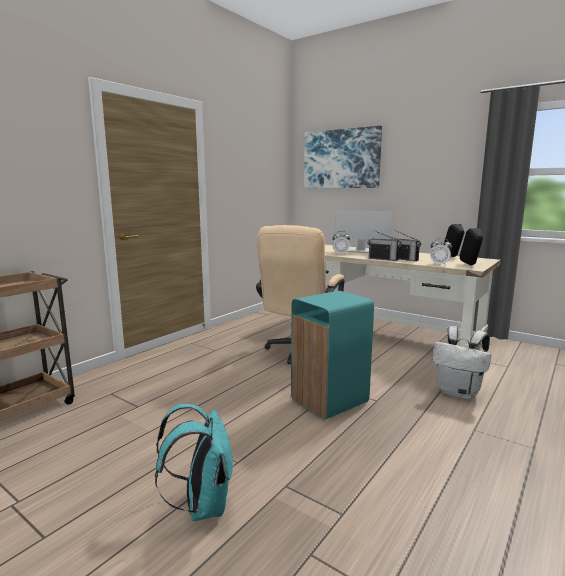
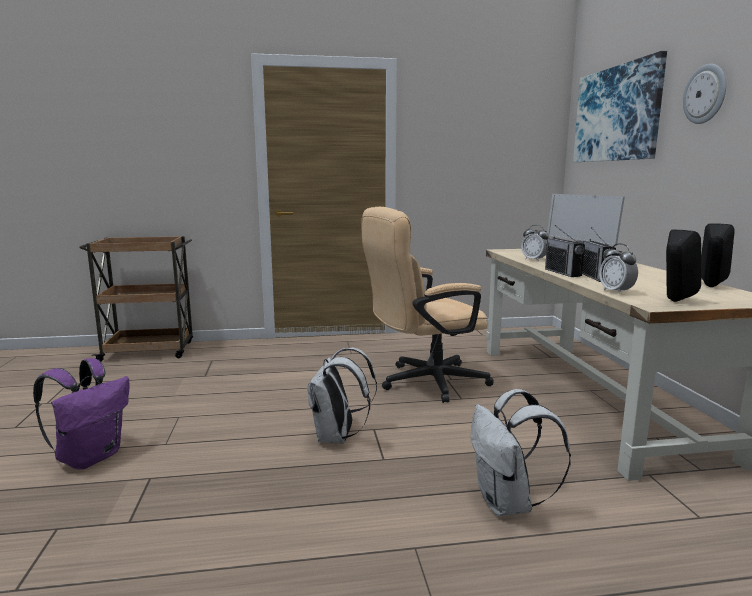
camera: 45 degrees right, 0 degrees up
turquoise backpack [155,404,233,521] -> purple backpack [33,358,130,469]
turquoise trash can [291,291,374,420] -> white backpack [308,347,377,444]
none -> wall clock [683,64,726,124]

